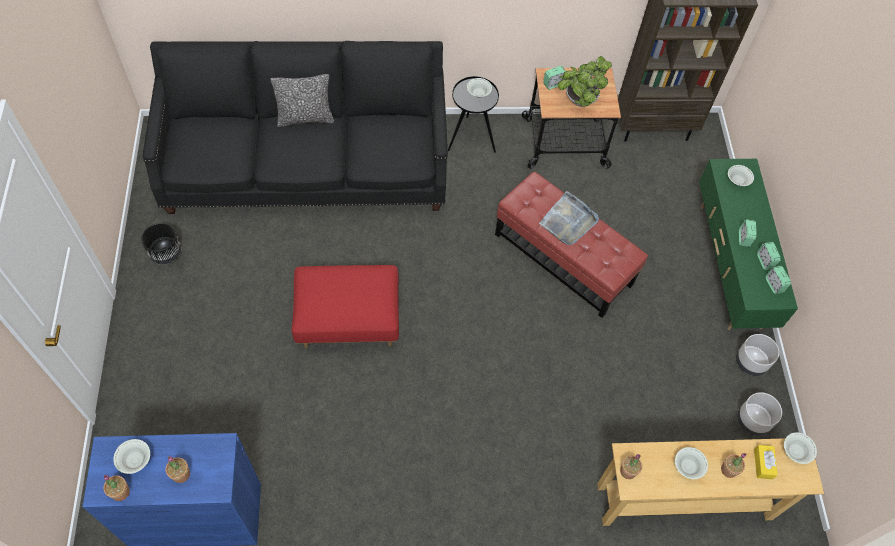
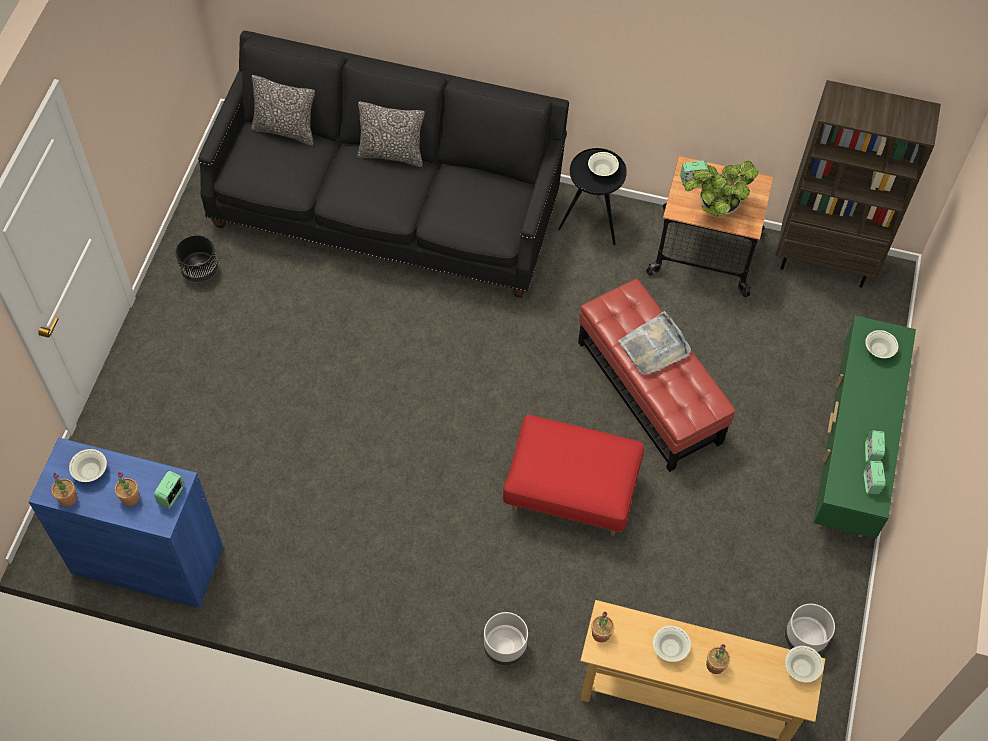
camera: 20 degrees right, 0 degrees up
red ottoman [292,265,399,348] -> red ottoman moved to [503,415,644,536]
grey planter [736,334,779,376] -> grey planter moved to [484,612,528,665]
alarm clock [739,219,757,247] -> alarm clock moved to [154,470,184,509]
yellow tissue box [754,445,778,479] -> none
none -> pillow [251,75,315,146]

